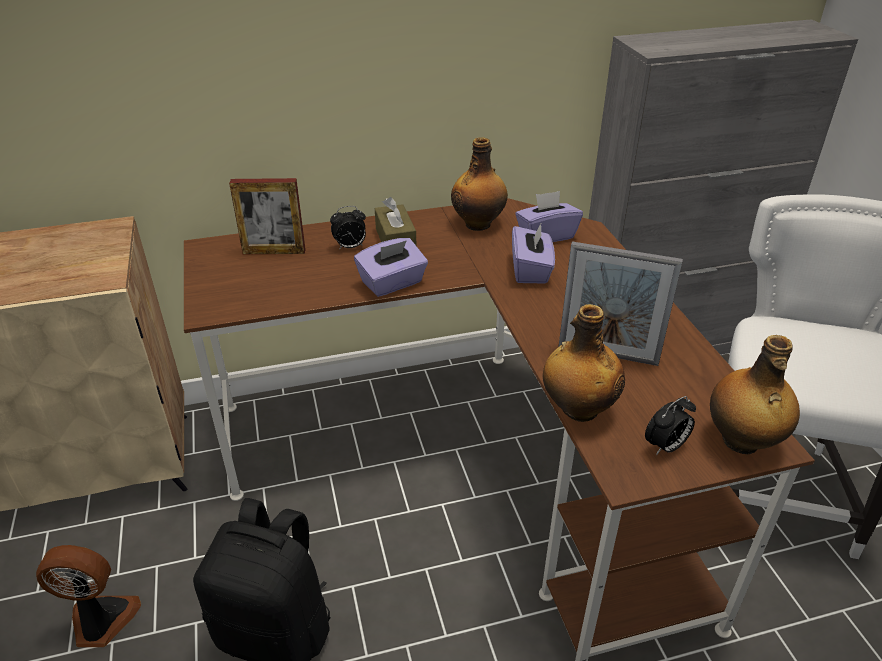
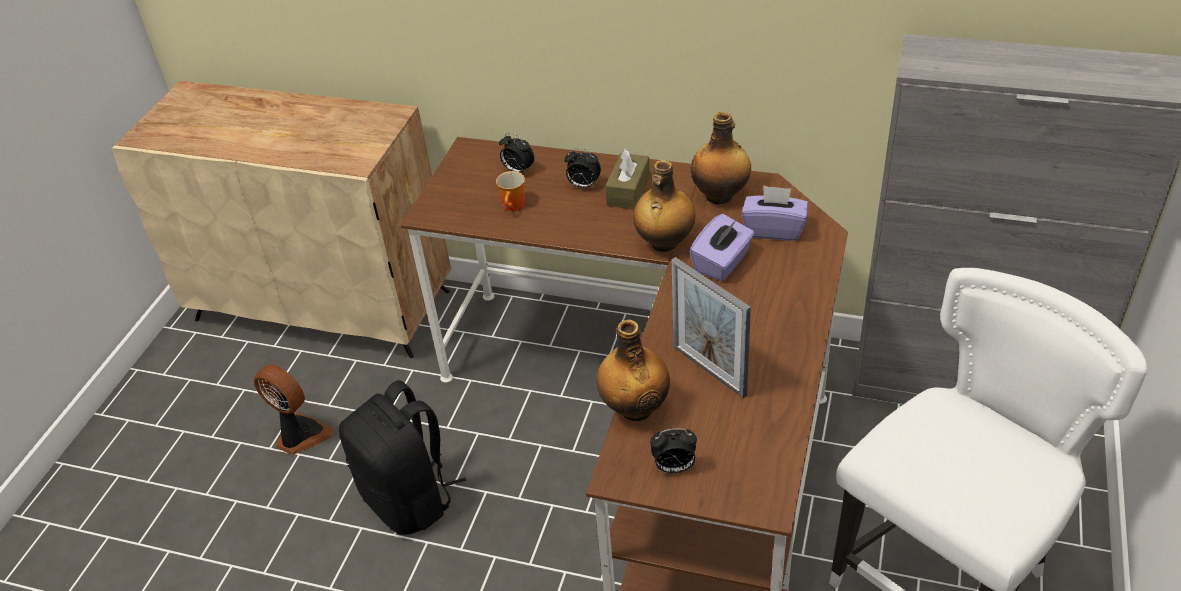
camera: 35 degrees right, 5 degrees up
picture frame [229,178,306,254] -> alarm clock [499,133,535,175]
purple tissue box [354,238,428,297] -> none
bottle [710,335,800,454] -> bottle moved to [633,160,695,252]
none -> mug [496,171,525,211]

